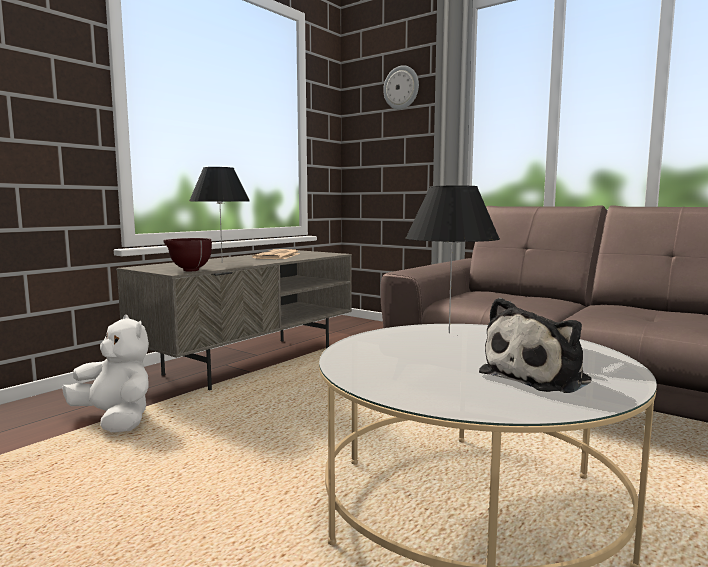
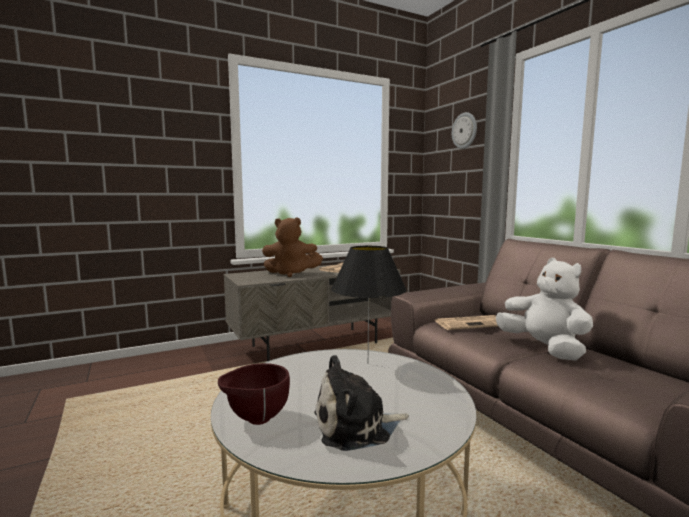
camera: 25 degrees right, 0 degrees up
white plush toy [62,315,149,432] -> white plush toy moved to [496,258,593,361]
brown bowl [164,238,212,271] -> brown bowl moved to [218,363,290,425]
black table lamp [189,167,250,263] -> brown plush toy [262,217,323,277]
none -> newspaper [435,315,499,330]

